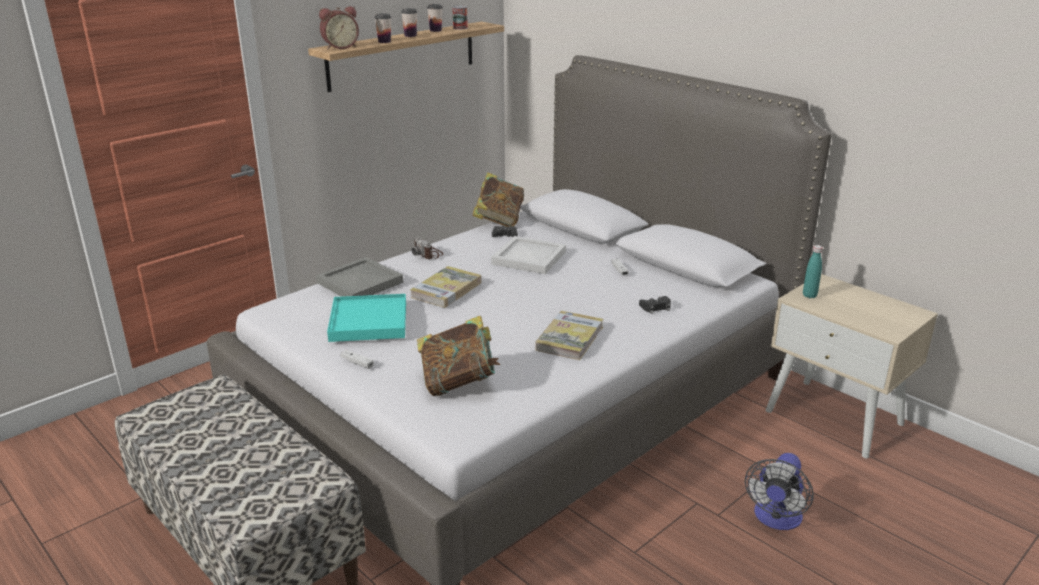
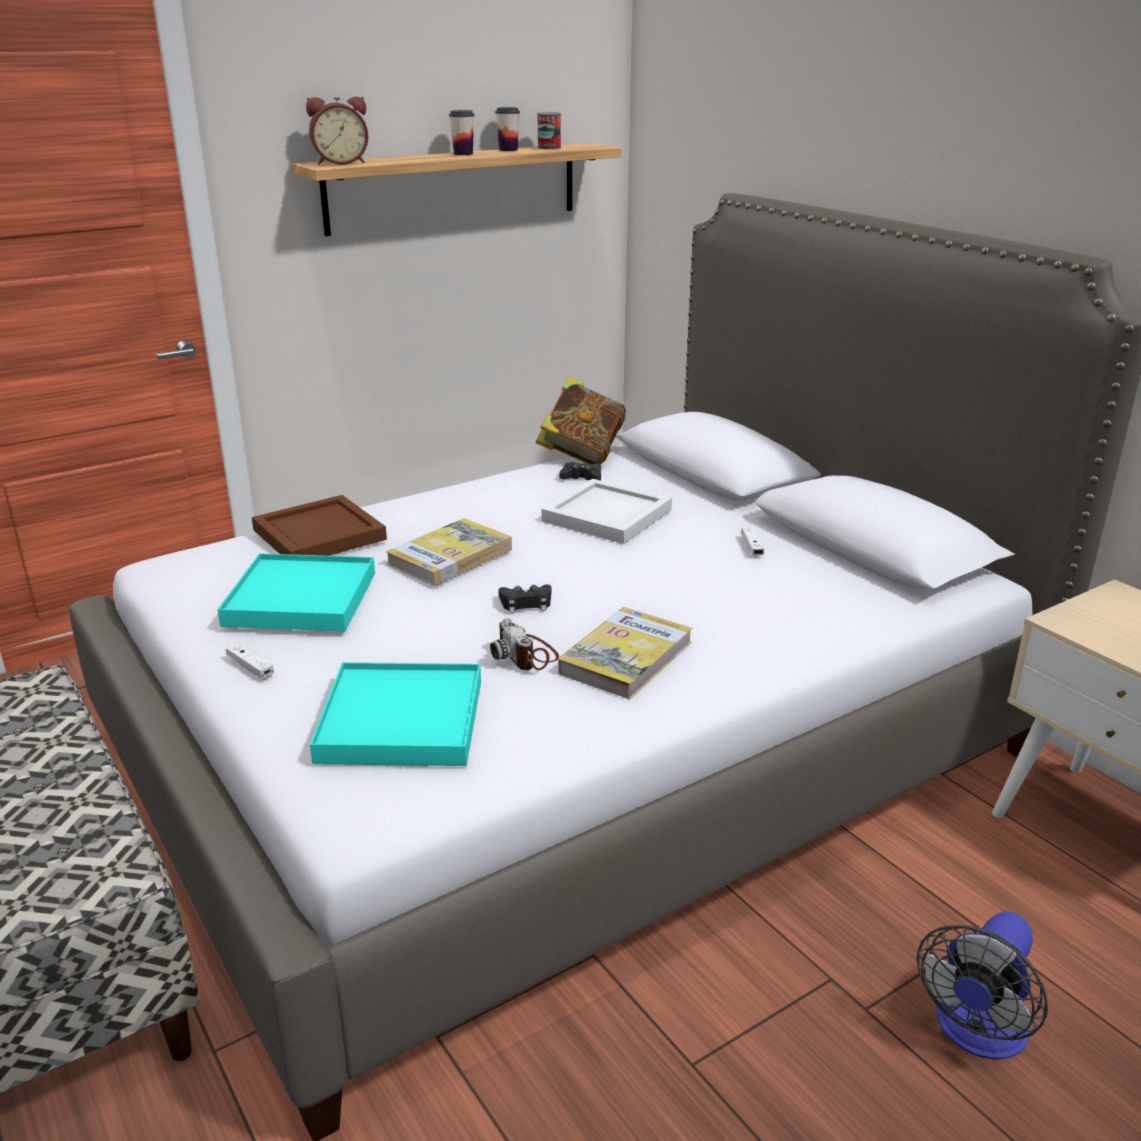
camera: 10 degrees right, 0 degrees up
grey tray [316,257,403,297] -> brown tray [252,495,387,556]
cup [375,13,391,43] -> none
camera [412,238,444,259] -> camera moved to [490,618,559,670]
book [417,316,500,396] -> turquoise tray [310,662,481,766]
black game controller [639,296,671,314] -> black game controller moved to [498,584,552,613]
turquoise bottle [803,245,823,298] -> none

